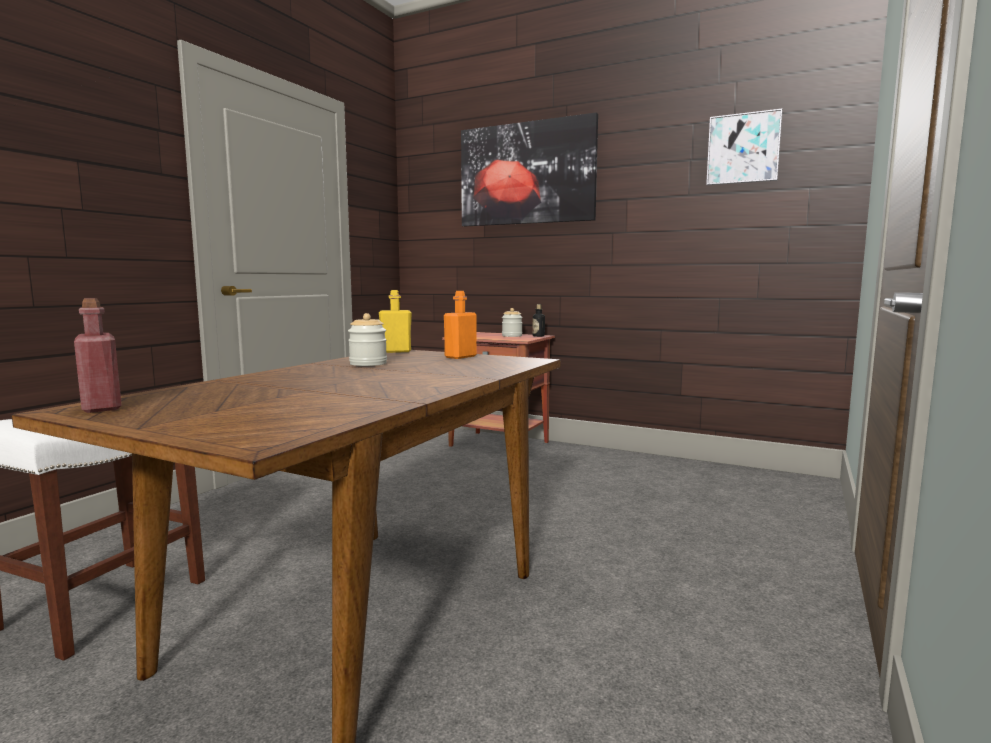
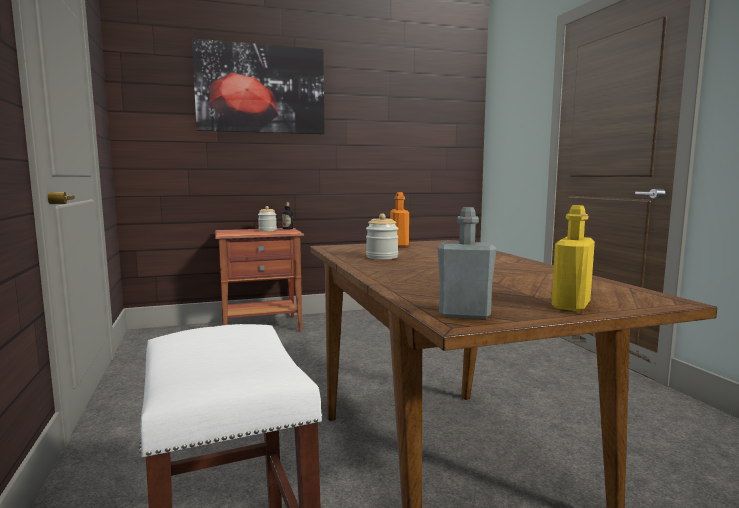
camera: 45 degrees left, 0 degrees up
red bottle [74,298,122,413] -> grey bottle [438,207,497,319]
yellow bottle [379,290,412,353] -> yellow bottle moved to [552,205,595,311]
picture [706,109,782,185] -> none

